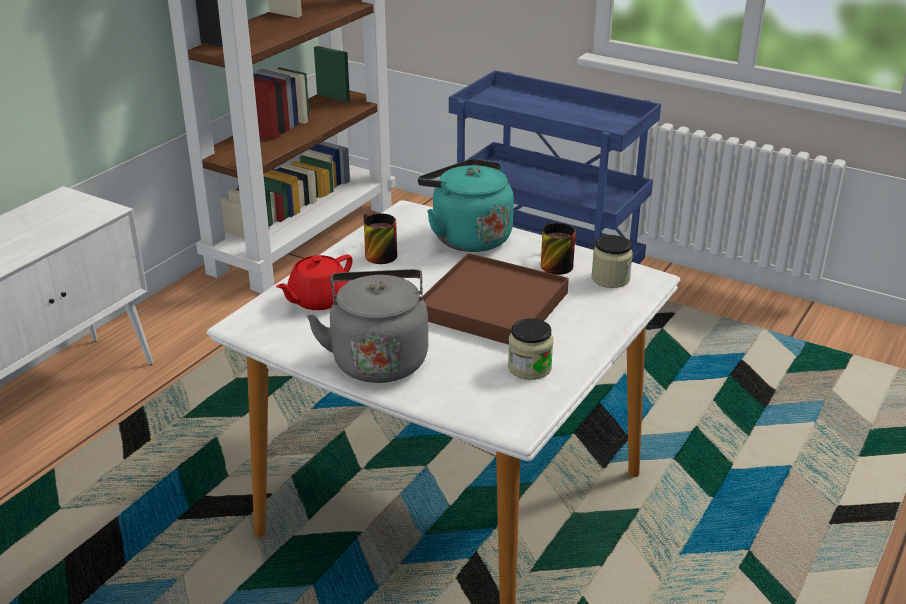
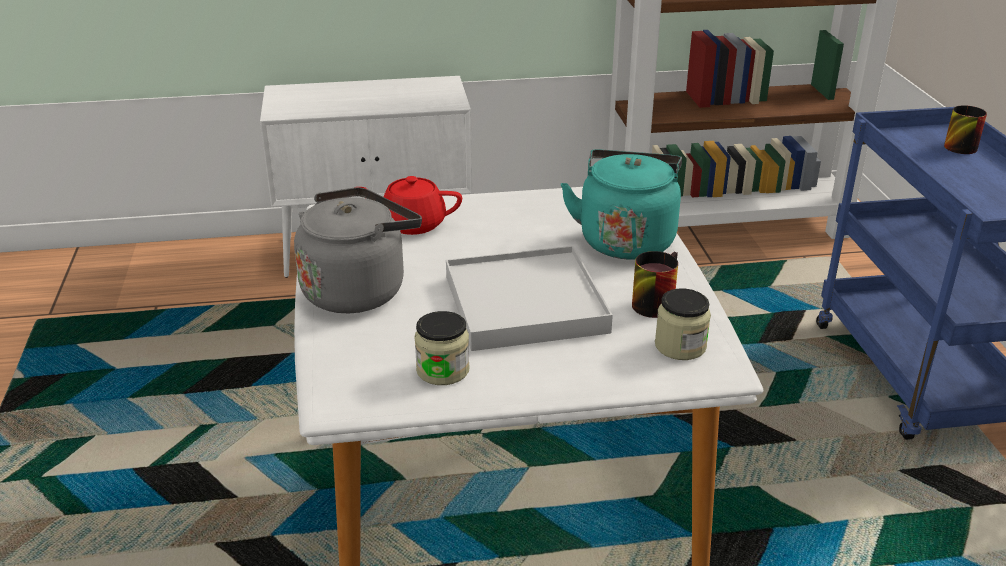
camera: 50 degrees right, 0 degrees up
mug [363,213,397,264] -> mug moved to [944,105,987,154]
brown tray [423,253,569,345] -> white tray [446,246,613,351]

